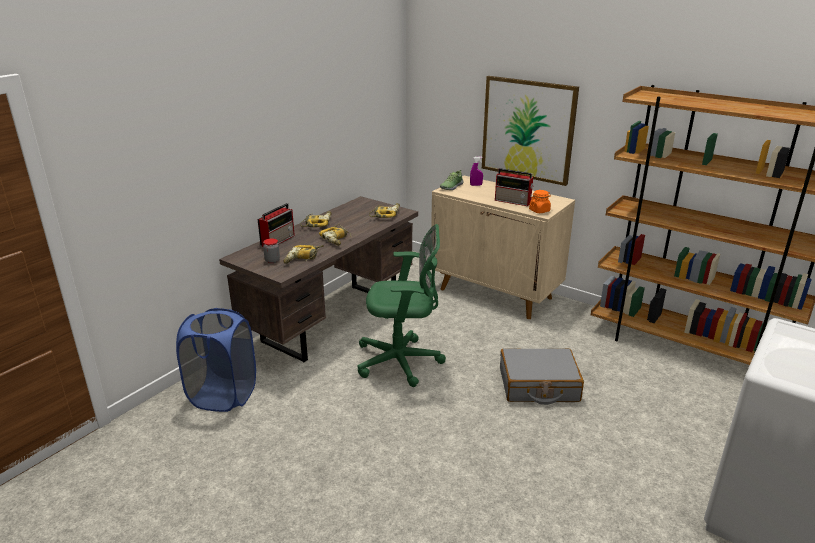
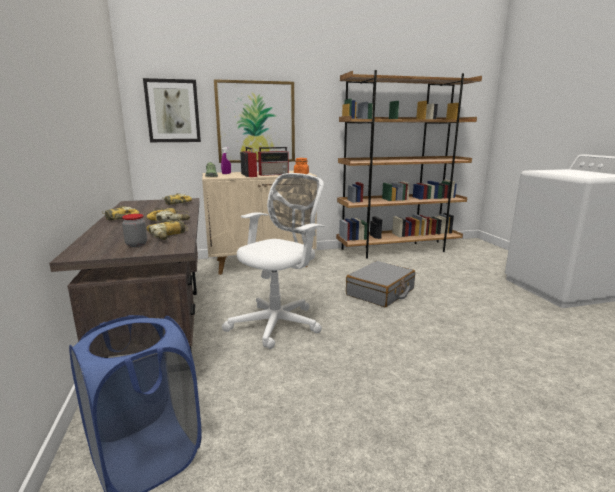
camera: 50 degrees left, 10 degrees down
radio [258,203,295,247] -> radio moved to [240,147,257,177]
green office chair [357,224,446,387] -> white office chair [222,173,325,349]
none -> picture [143,78,201,142]

